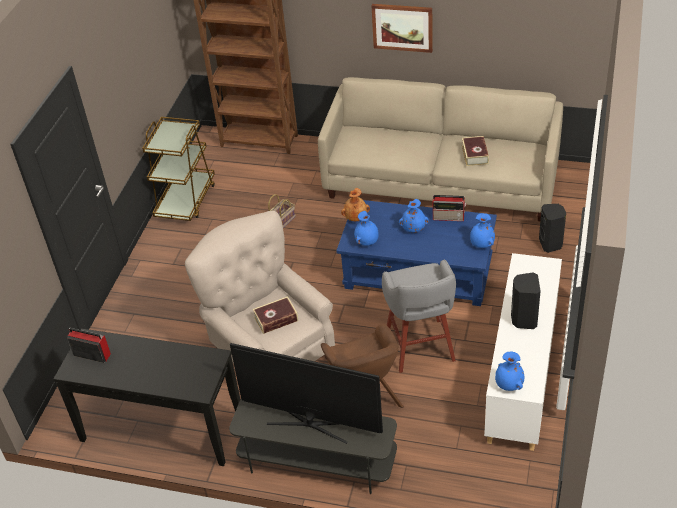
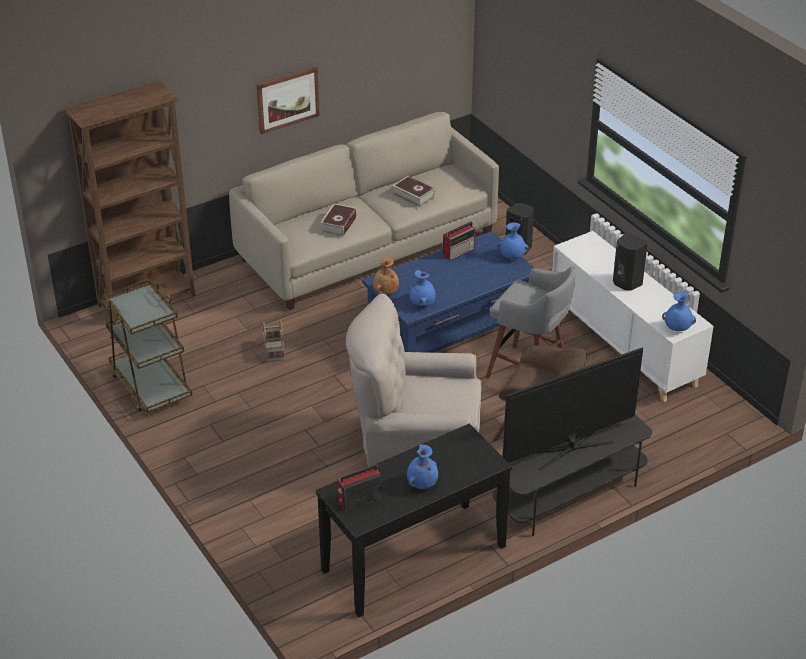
camera: 50 degrees left, 5 degrees down
book [253,296,298,334] -> book moved to [321,204,357,237]
blue vase [399,199,429,233] -> blue vase moved to [407,445,438,489]

